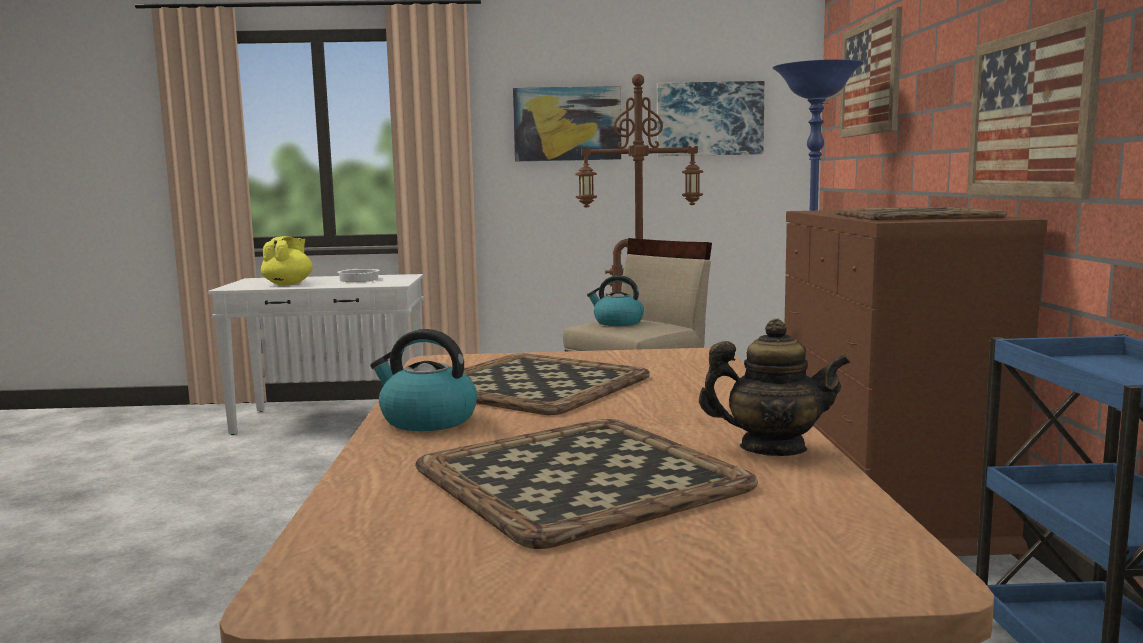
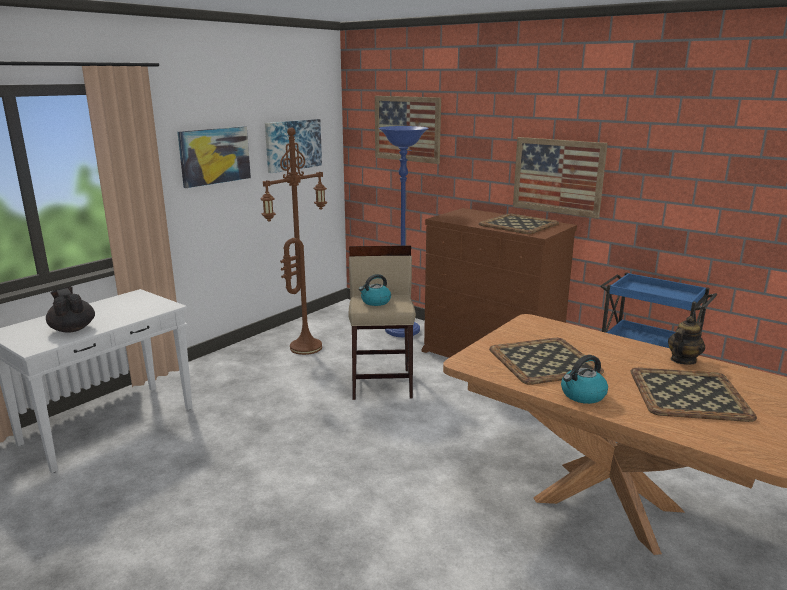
camera: 50 degrees left, 10 degrees up
yellow teapot [261,236,313,285] -> black teapot [46,286,95,333]
cooking pot [337,269,380,282] -> none

